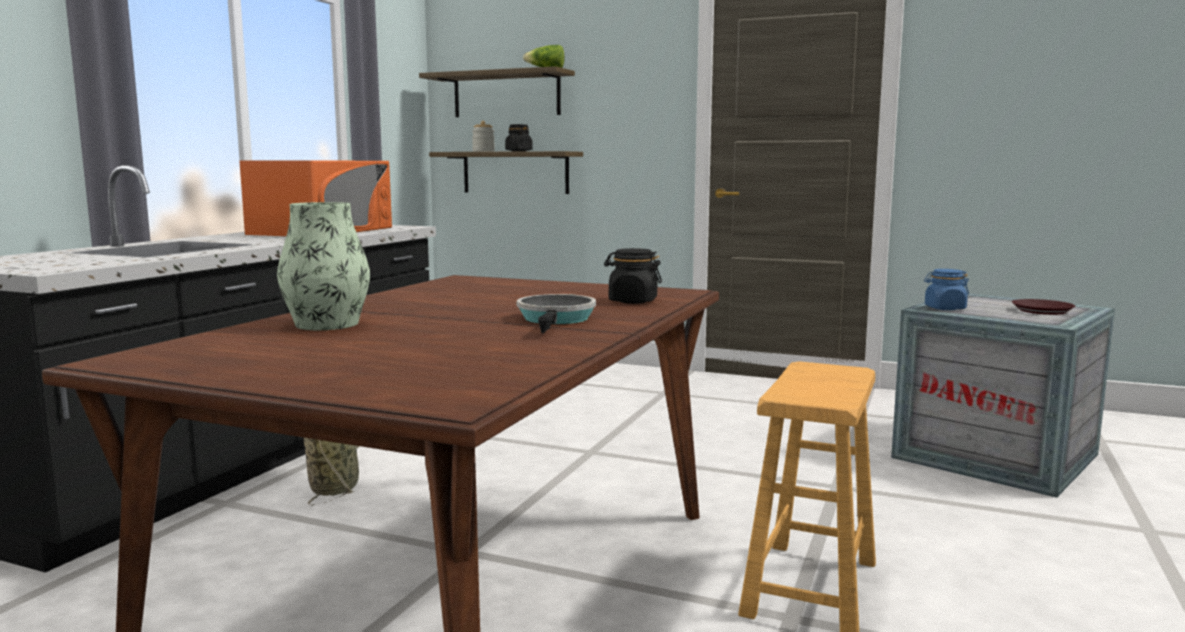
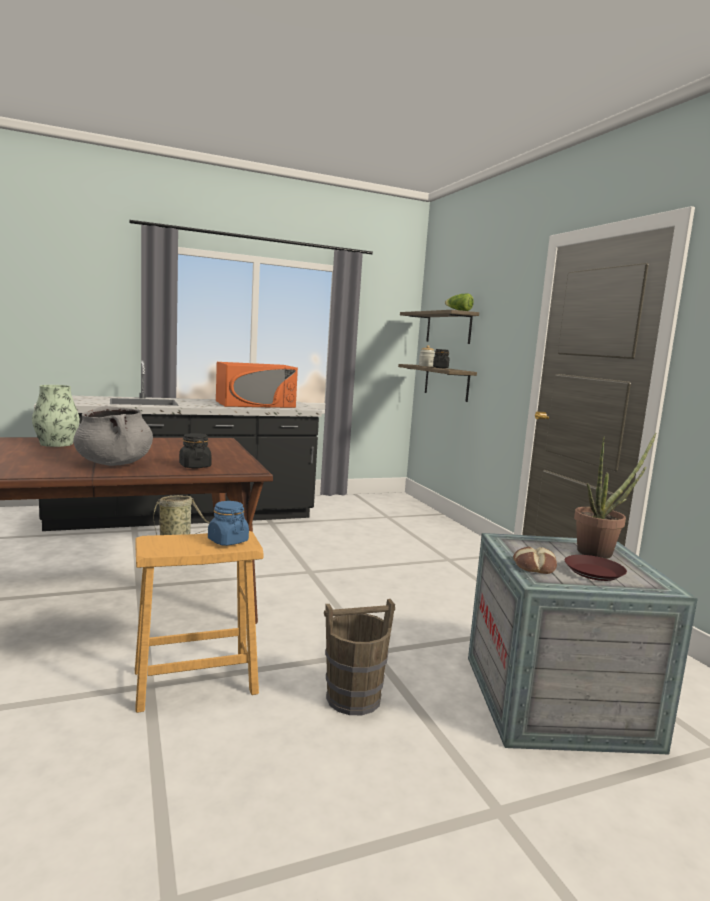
camera: 45 degrees right, 0 degrees up
frying pan [517,294,596,333] -> grey cooking pot [73,406,153,466]
blue jar [924,269,969,310] -> blue jar moved to [208,501,249,546]
none -> brown bucket [324,599,395,715]
none -> bread [513,547,557,574]
none -> potted plant [574,432,656,559]

